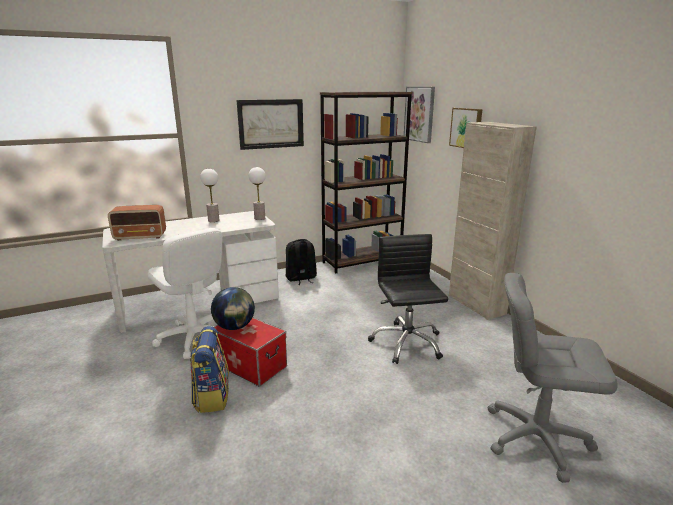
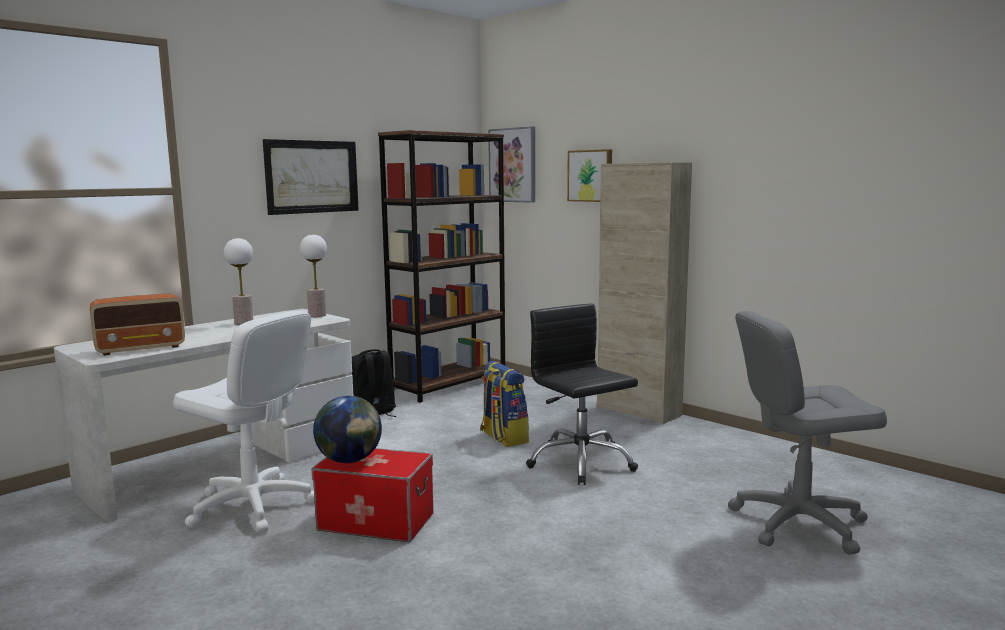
camera: 20 degrees left, 10 degrees down
backpack [190,326,229,413] -> backpack moved to [480,361,529,447]

